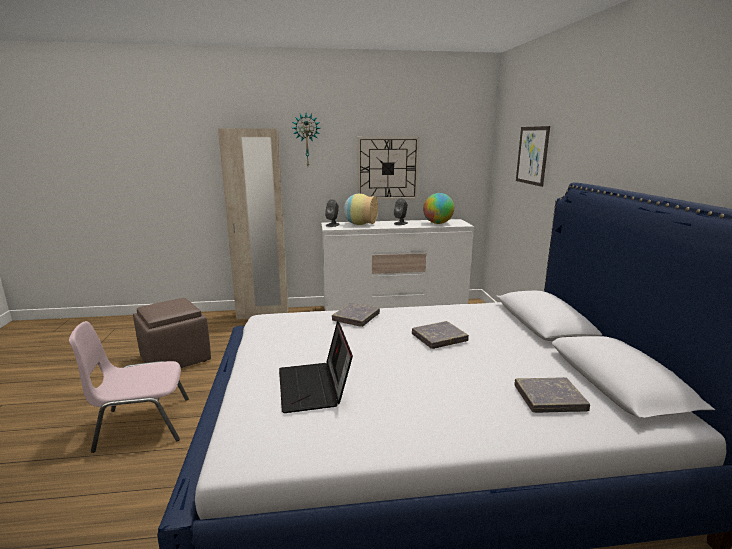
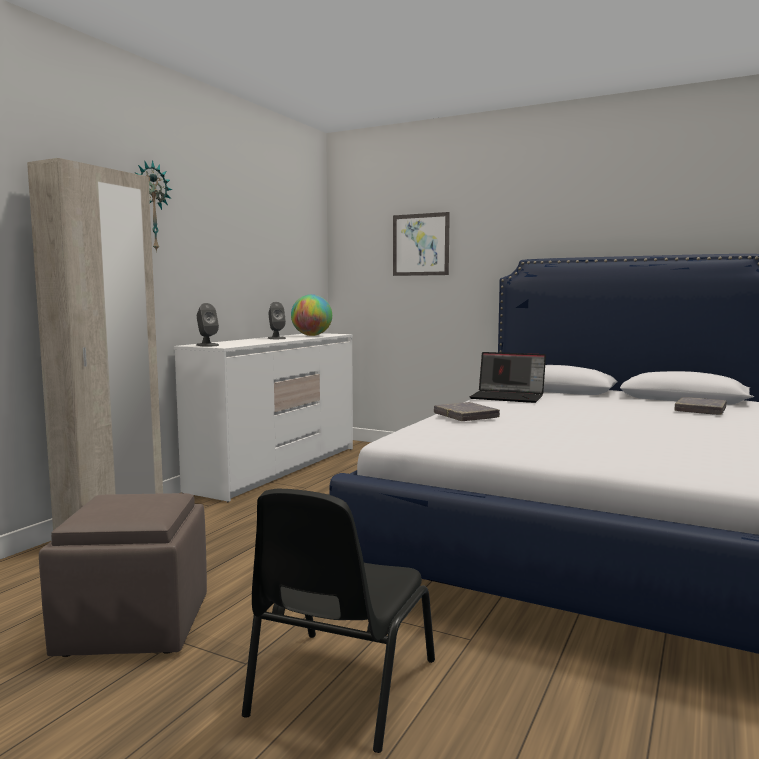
camera: 55 degrees left, 10 degrees down
pink chair [69,321,189,453] -> black chair [242,489,435,753]
laptop [279,320,353,413] -> laptop moved to [469,352,546,403]
vase [344,194,378,225] -> none
wall clock [357,137,419,200] -> none
grey book [412,321,469,349] -> none

